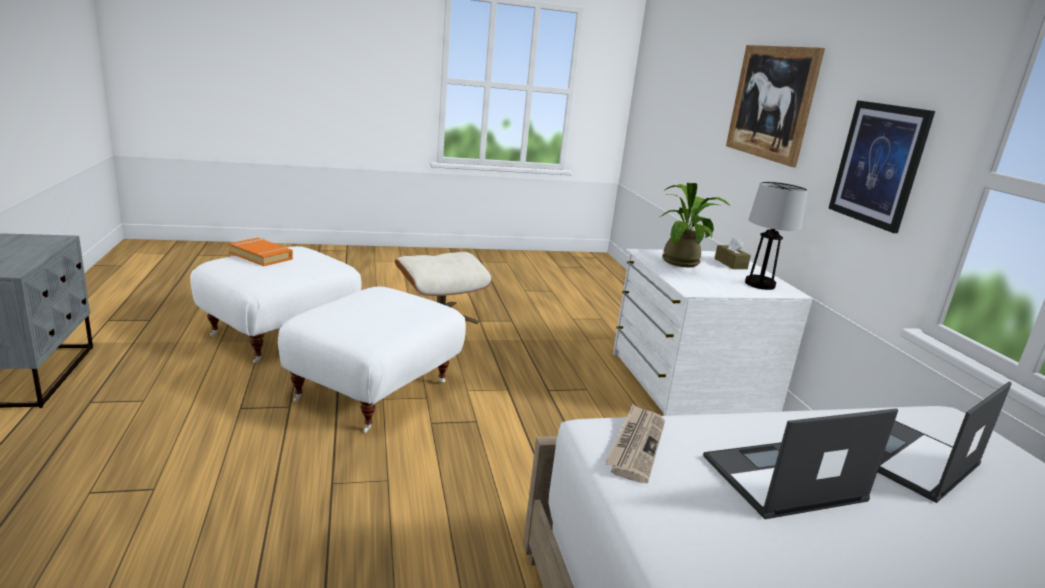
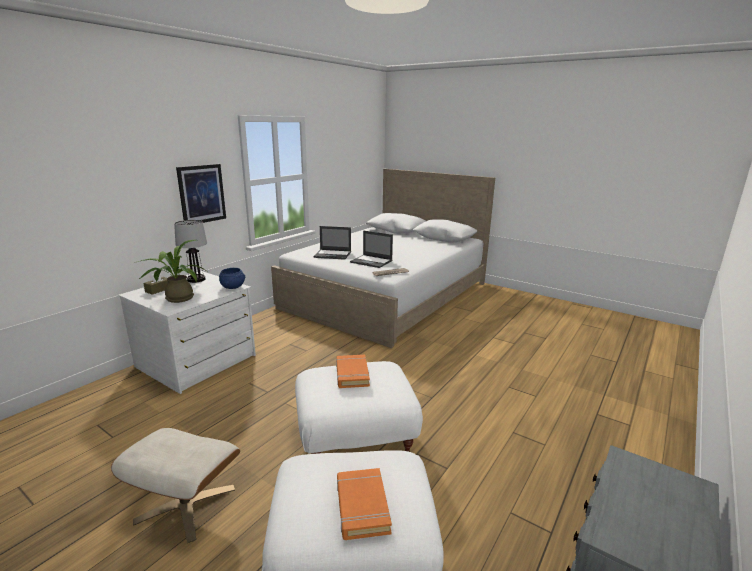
camera: 130 degrees left, 0 degrees up
picture [726,45,825,167] -> none
none -> blue bowl [219,268,245,289]
none -> orange book [336,355,370,388]

